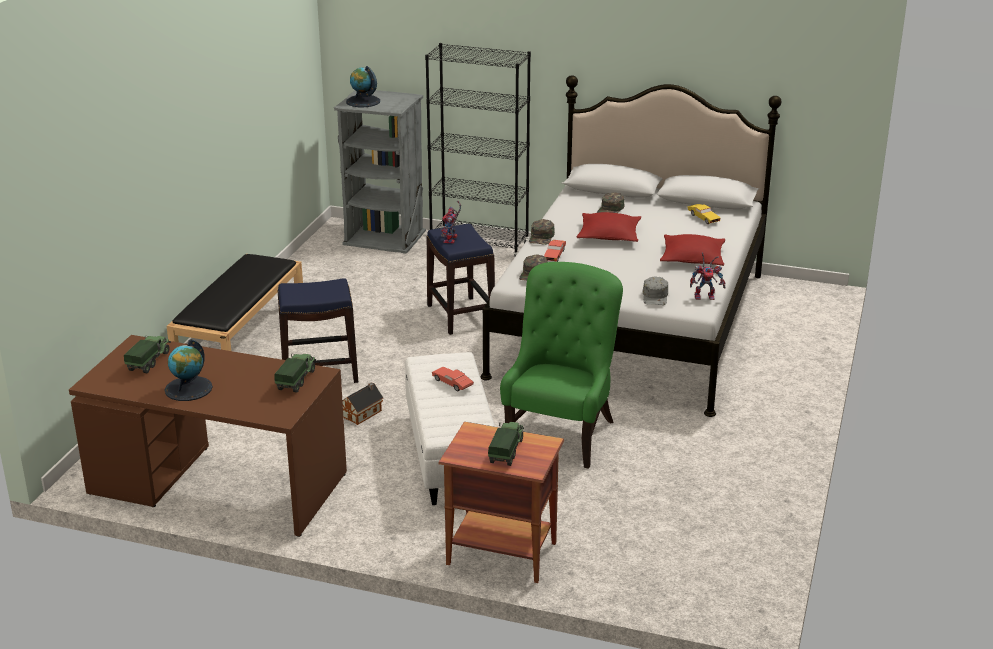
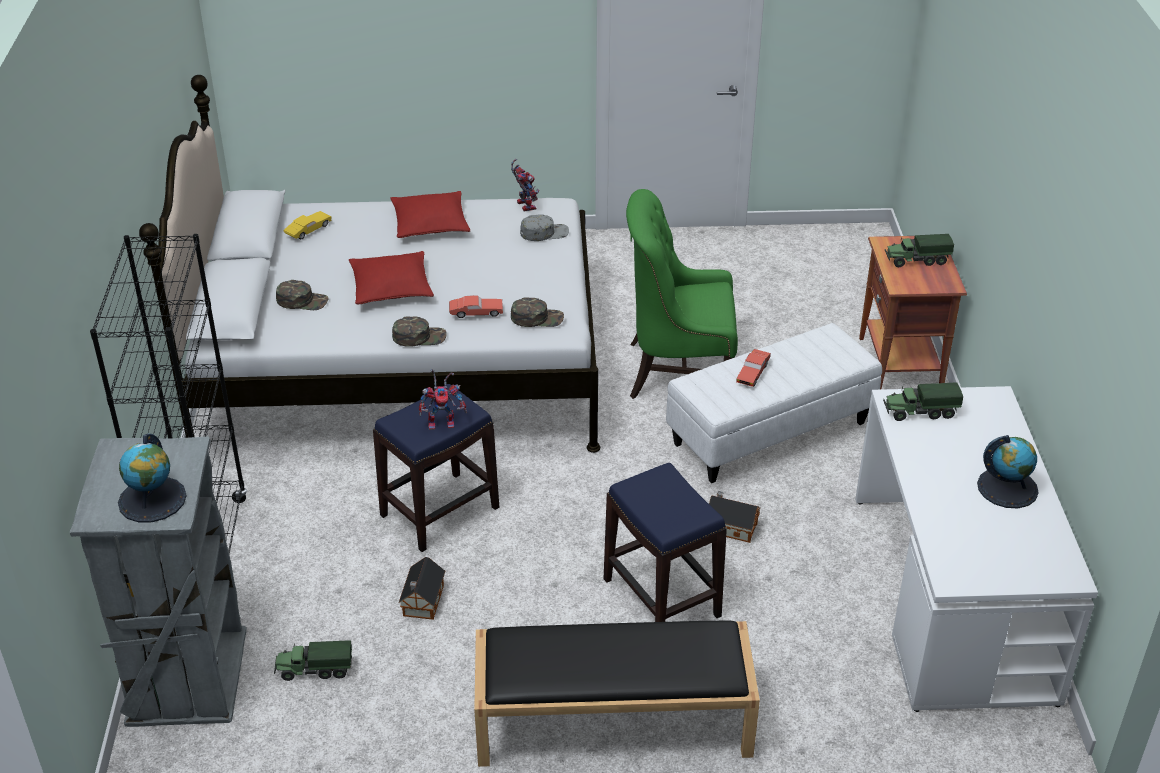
camera: 110 degrees left, 10 degrees up
brown desk [69,335,347,537] -> white desk [855,386,1098,712]
toy truck [124,336,171,373] -> toy truck moved to [274,640,352,681]
none -> toy house [399,557,445,620]

